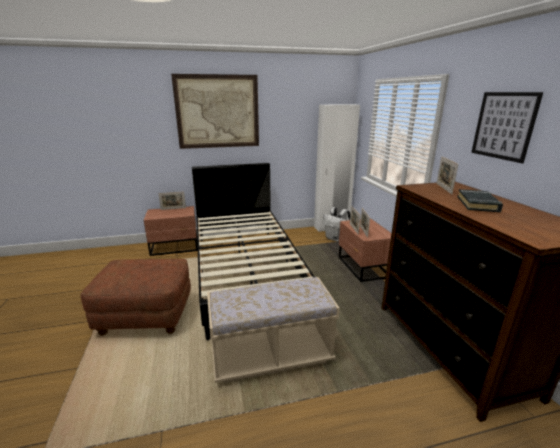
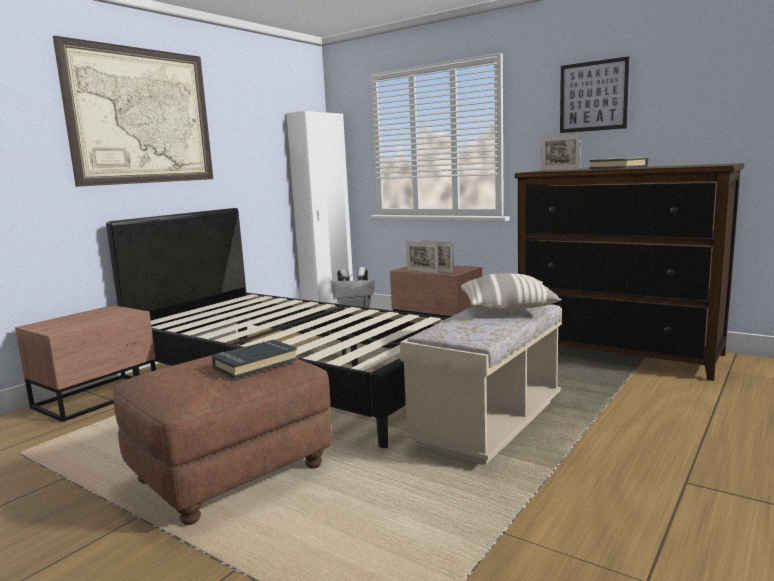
camera: 40 degrees left, 10 degrees down
picture frame [159,192,186,210] -> none
none -> black book [212,339,298,379]
none -> pillow [461,274,562,313]

